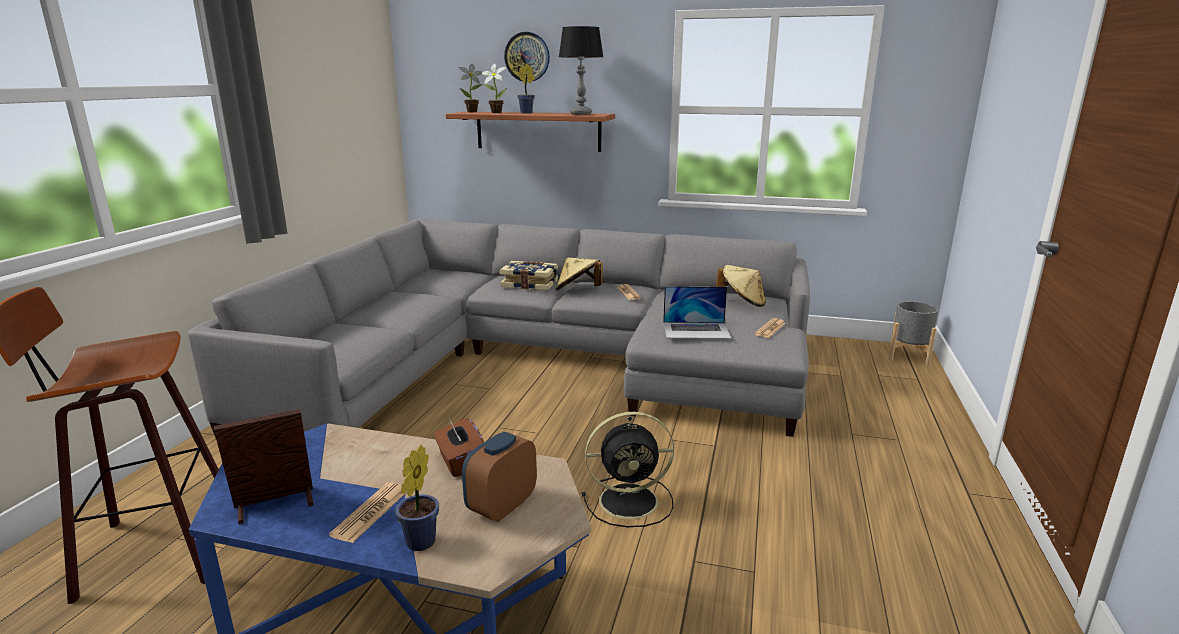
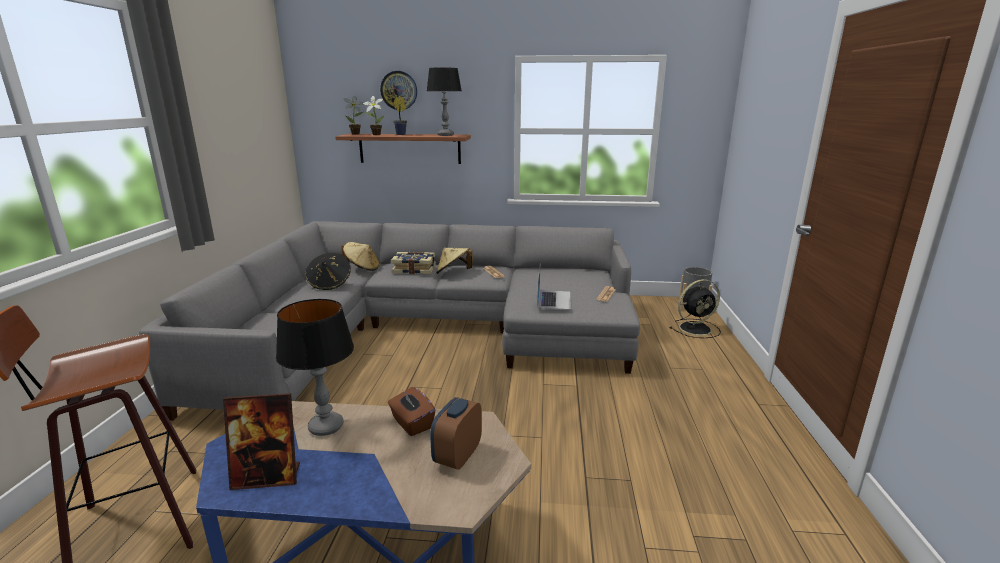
camera: 10 degrees left, 0 degrees up
picture frame [214,409,313,524] -> picture frame turned 150 degrees counterclockwise [223,393,300,490]
newspaper [329,482,407,543] -> none
potted plant [395,445,439,551] -> none
black fan [582,412,674,527] -> black fan moved to [670,279,721,338]
laptop [663,286,732,339] -> laptop turned 75 degrees counterclockwise [537,268,571,310]
beige hat [716,265,766,307] -> beige hat moved to [341,242,380,271]
none -> table lamp [276,299,354,436]
none -> black hat [305,253,351,290]

